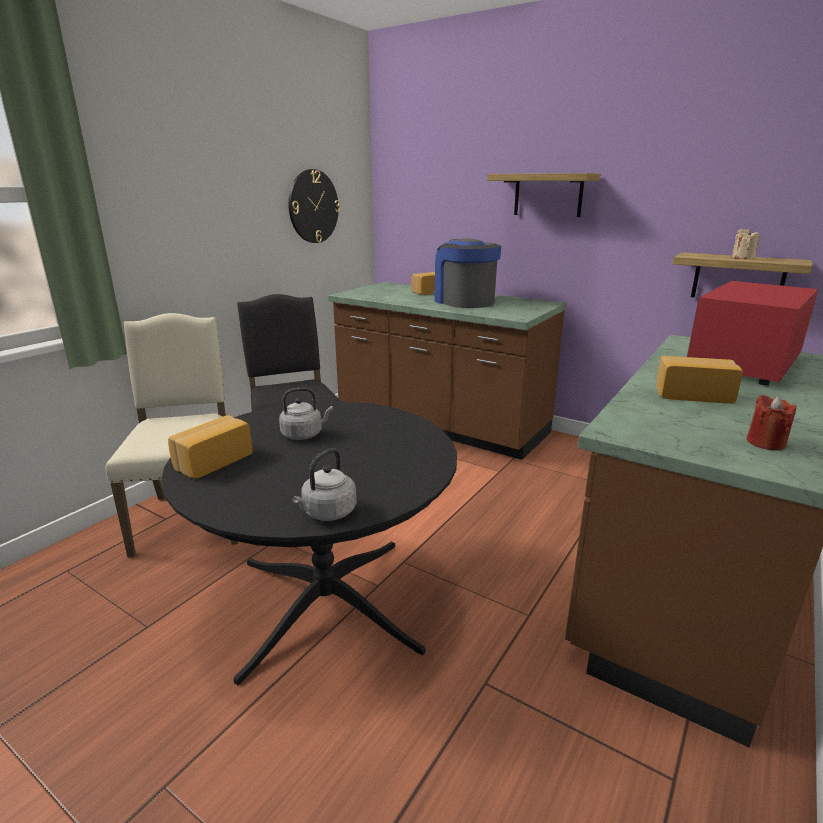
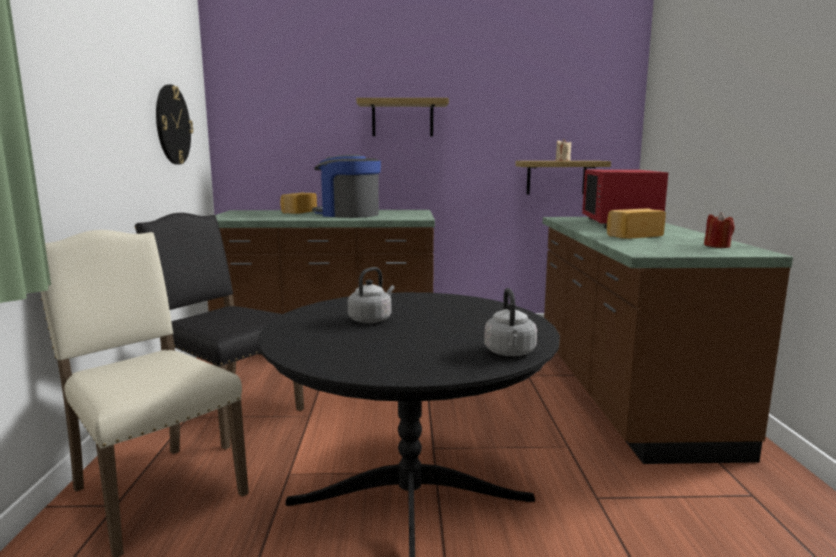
camera: 35 degrees left, 10 degrees down
bread [168,415,252,479] -> none

